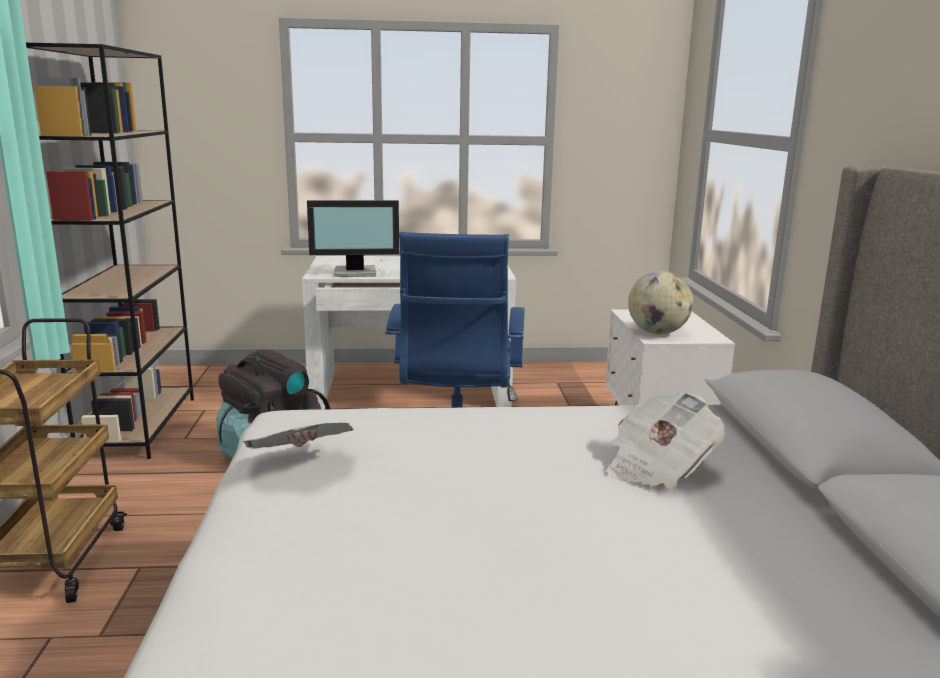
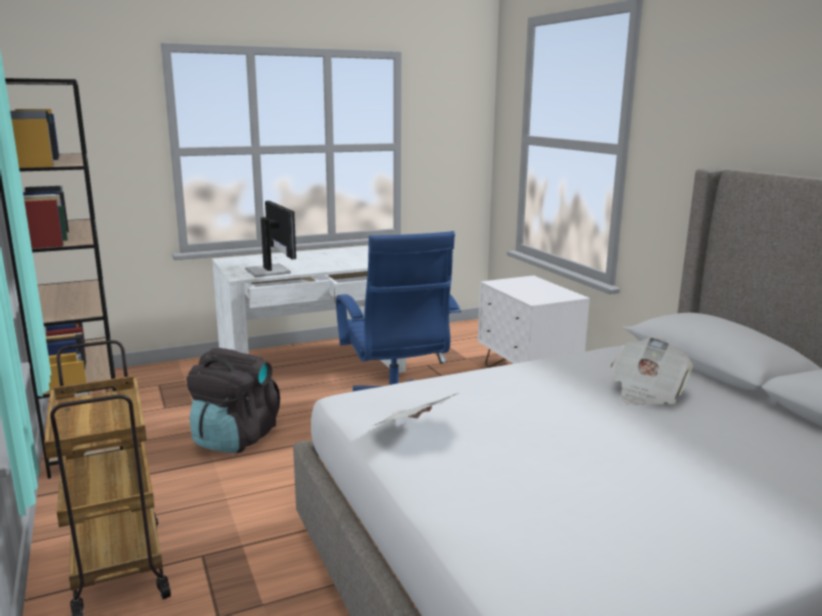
camera: 20 degrees left, 0 degrees up
monitor [307,200,399,277] -> monitor turned 90 degrees counterclockwise [245,201,296,278]
globe [628,271,693,334] -> none

